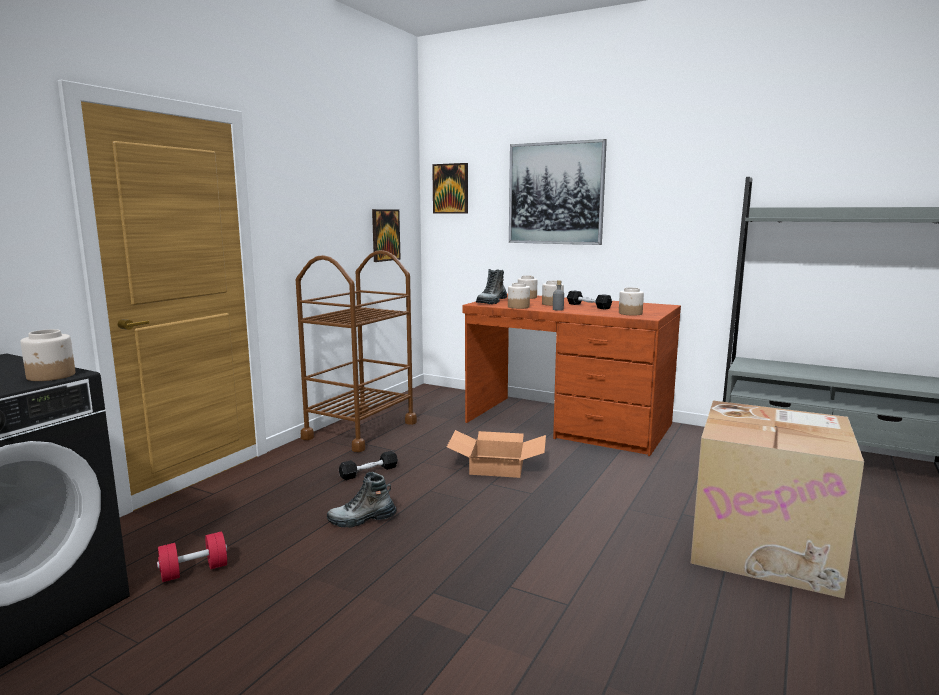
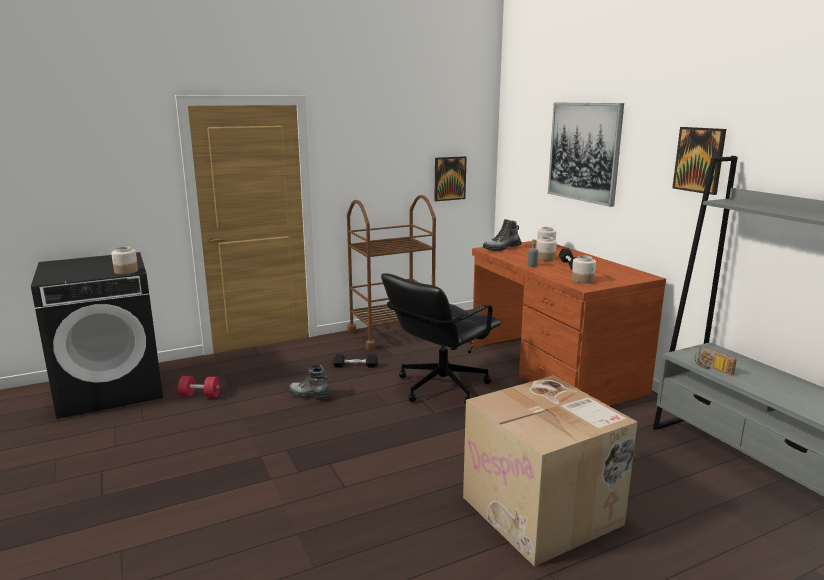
camera: 35 degrees right, 5 degrees up
picture [432,163,468,214] -> picture moved to [672,127,726,195]
cardboard box [447,430,546,478] -> black office chair [381,273,502,405]
jar [508,283,530,309] -> none
none -> radio [695,347,736,375]

